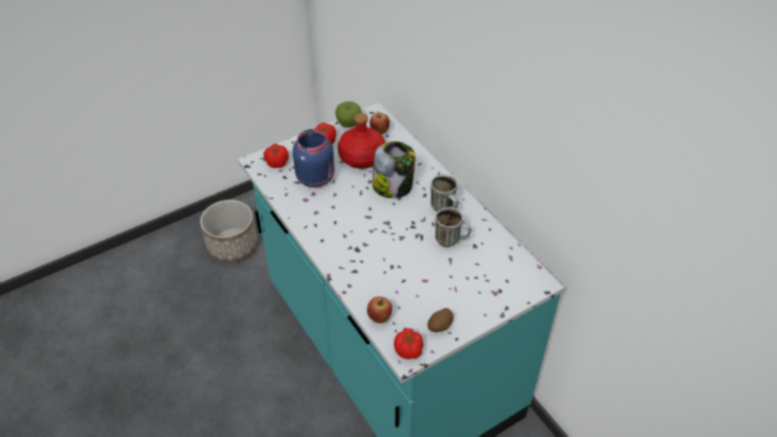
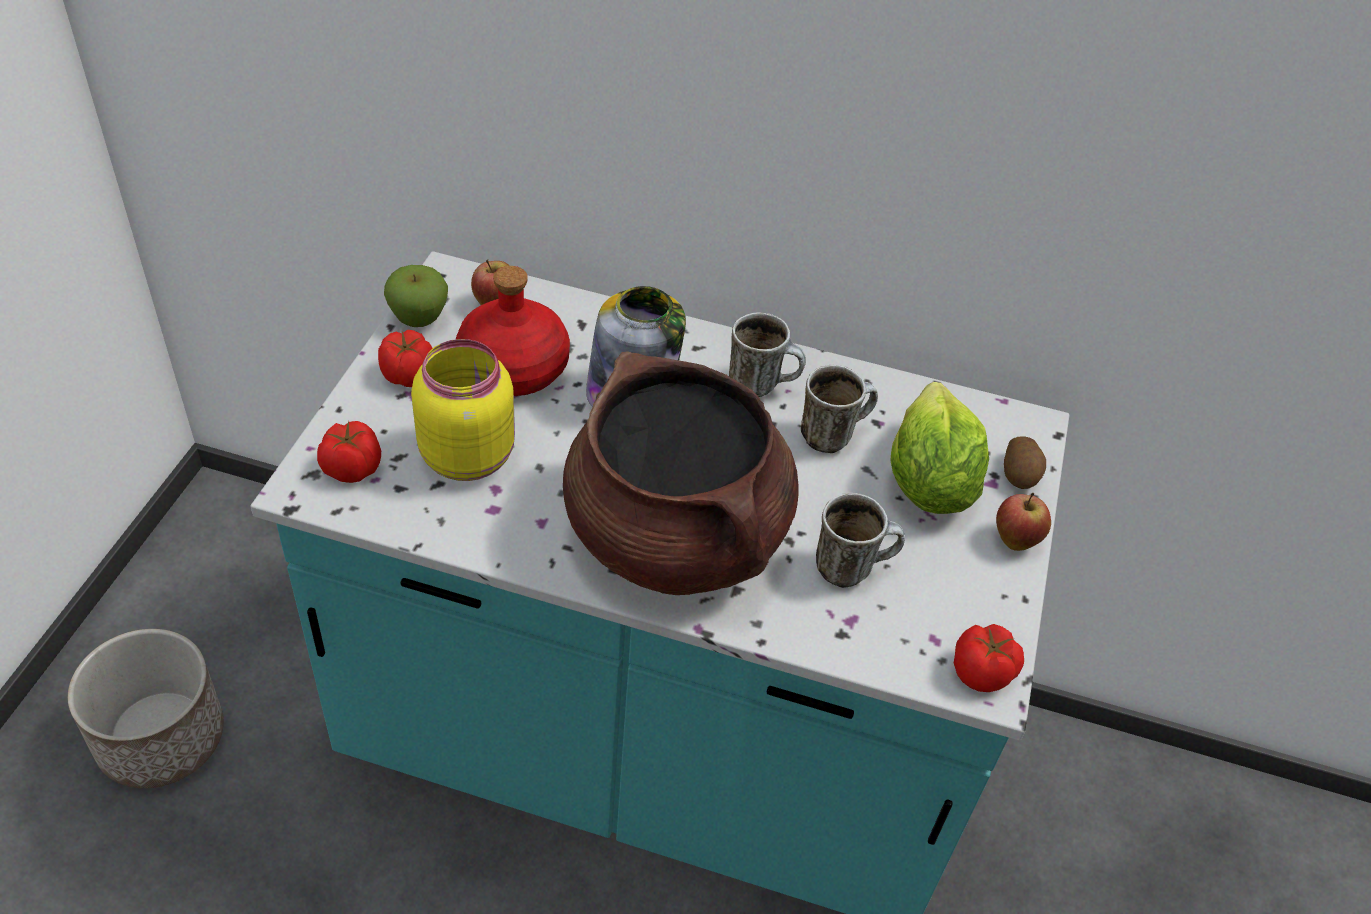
camera: 45 degrees left, 0 degrees up
blue jar [293,129,335,188] -> yellow jar [411,339,515,481]
apple [367,296,392,323] -> apple moved to [996,493,1051,551]
potato [427,308,453,332] -> potato moved to [1004,437,1046,489]
none -> brown cooking pot [563,351,799,595]
none -> mug [816,493,905,588]
none -> lettuce [890,382,989,514]

